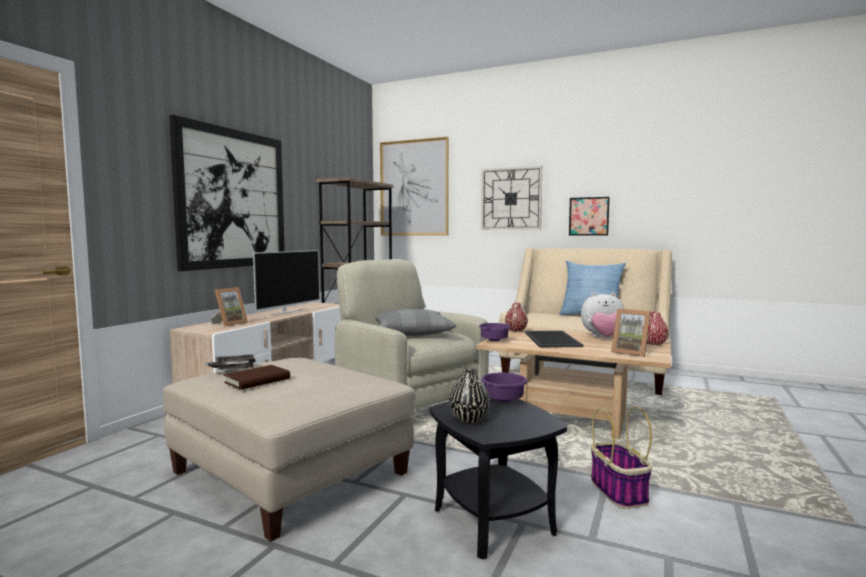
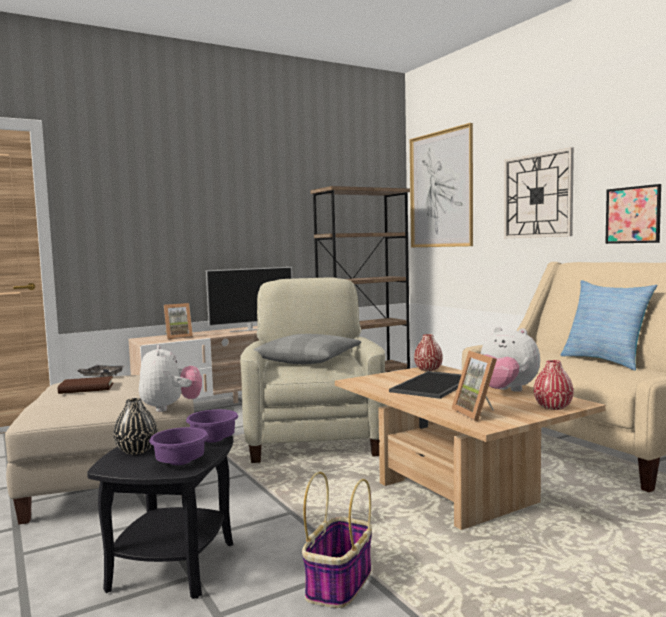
camera: 35 degrees right, 0 degrees up
picture [169,115,285,271] -> none
purple bowl [479,323,511,341] -> purple bowl moved to [149,427,208,465]
none -> plush toy [139,345,202,412]

